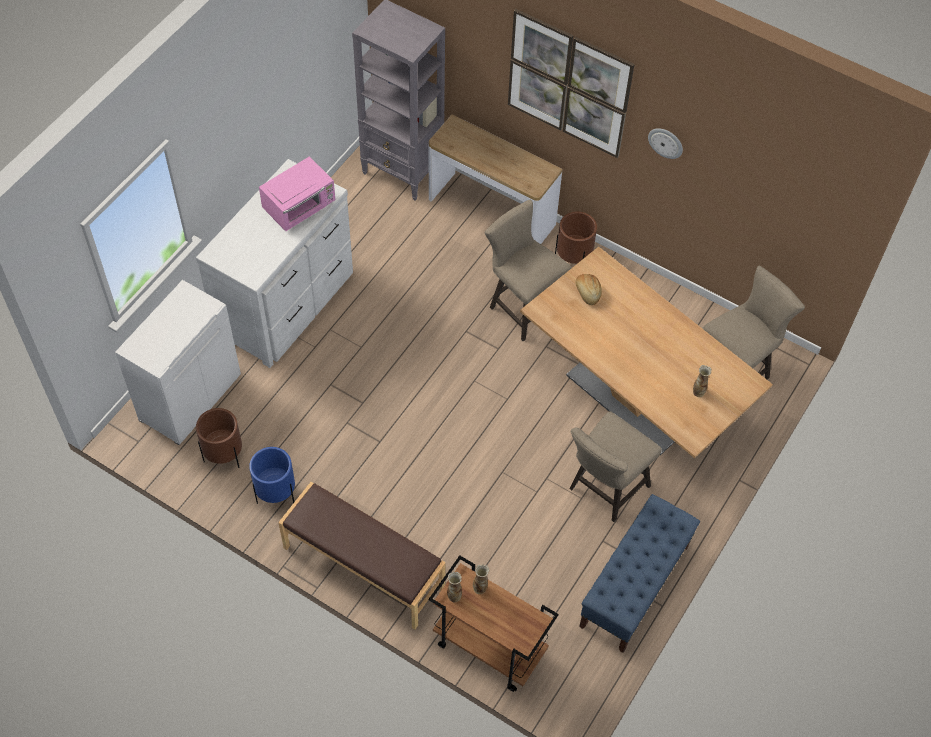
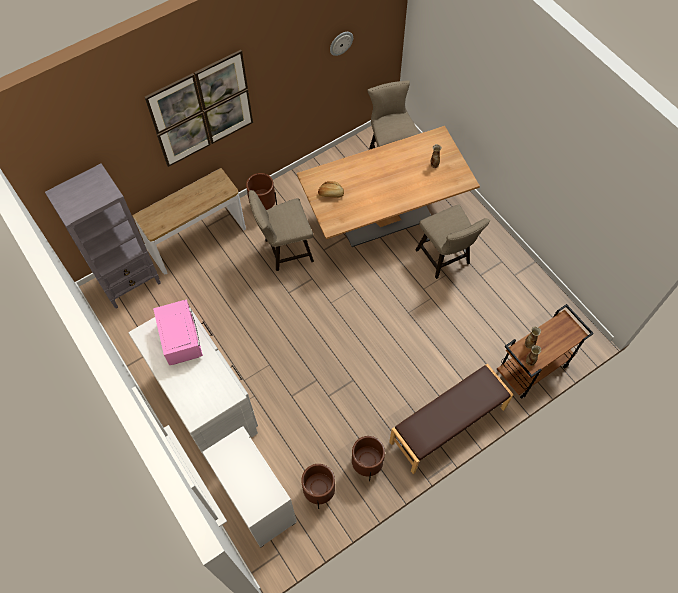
camera: 65 degrees left, 5 degrees up
blue planter [249,447,295,504] -> brown planter [352,436,385,481]
blue bench [579,494,700,653] -> none
wall clock [648,128,683,159] -> wall clock moved to [330,32,353,56]

